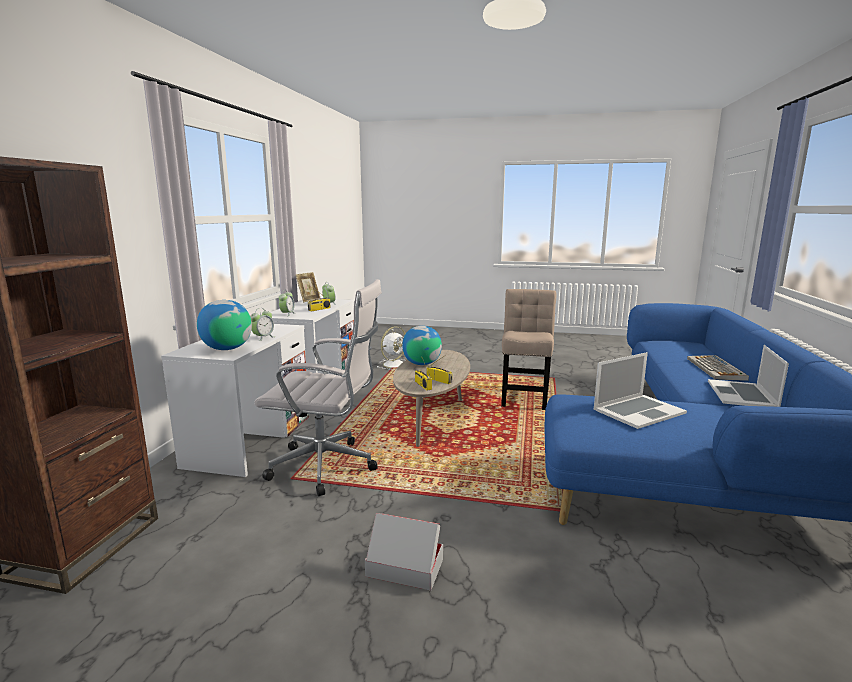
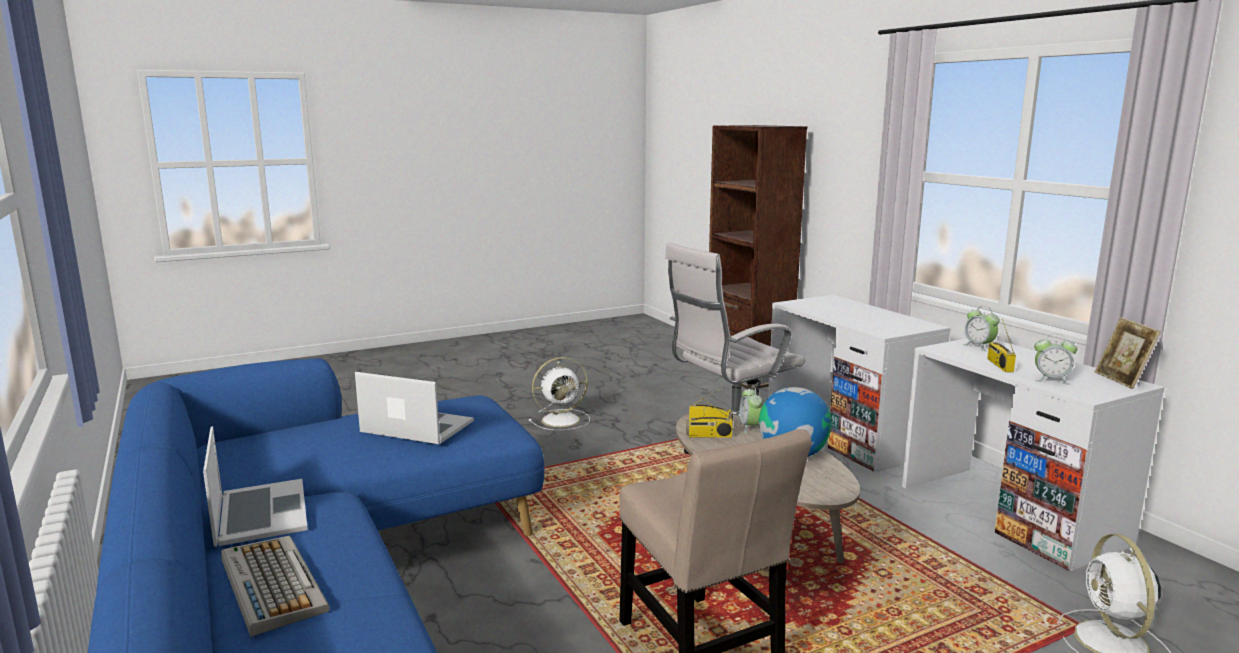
camera: 140 degrees right, 0 degrees up
globe [197,300,252,350] -> none
alarm clock [250,308,275,341] -> alarm clock moved to [738,386,762,433]
cardboard box [365,513,443,591] -> white fan [529,357,590,430]
laptop [594,352,687,429] -> laptop turned 90 degrees clockwise [355,372,474,444]

